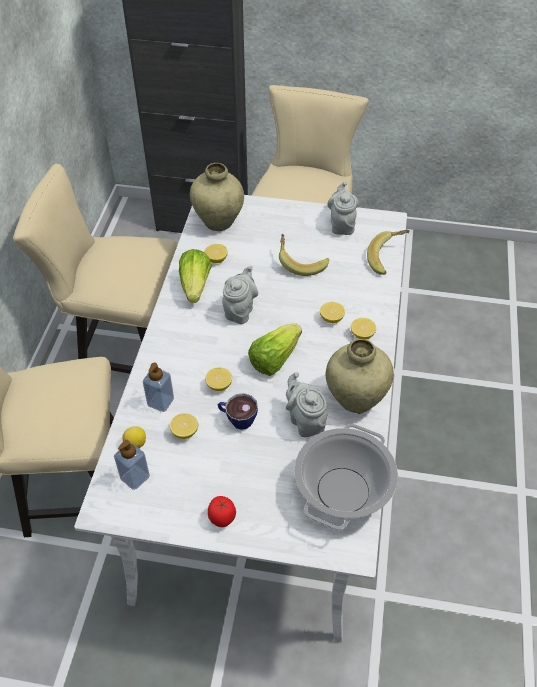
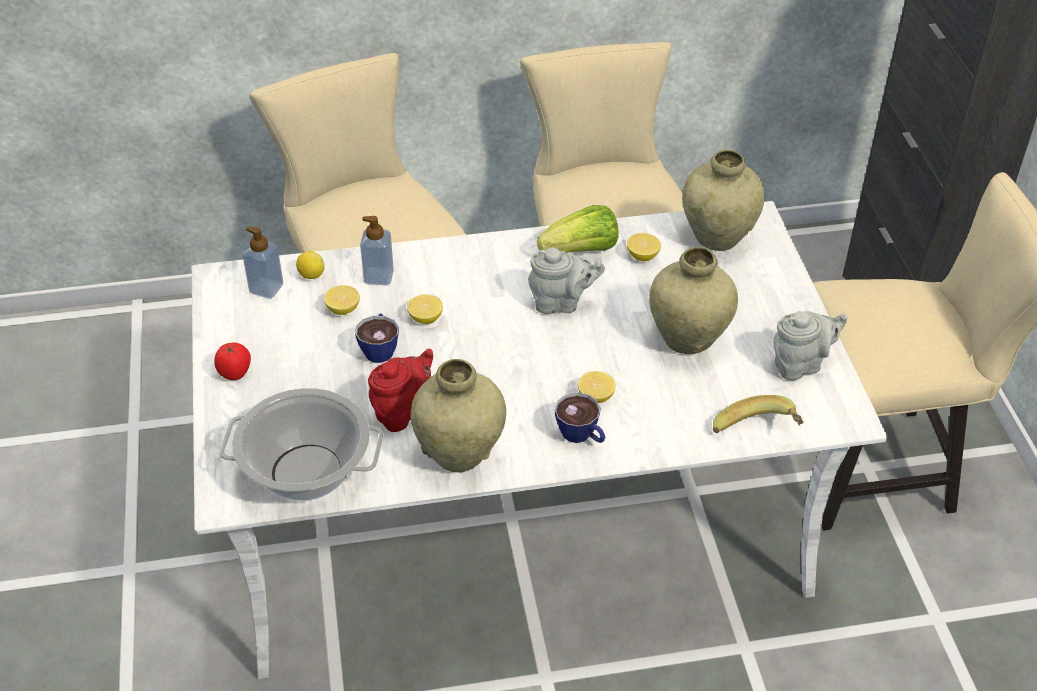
camera: 70 degrees right, 5 degrees down
lettuce [248,324,302,376] -> none
banana [279,234,329,276] -> beige vase [649,247,738,354]
grey teapot [286,372,327,437] -> red teapot [368,349,433,432]
lemon [351,318,376,340] -> cup [555,392,605,443]

